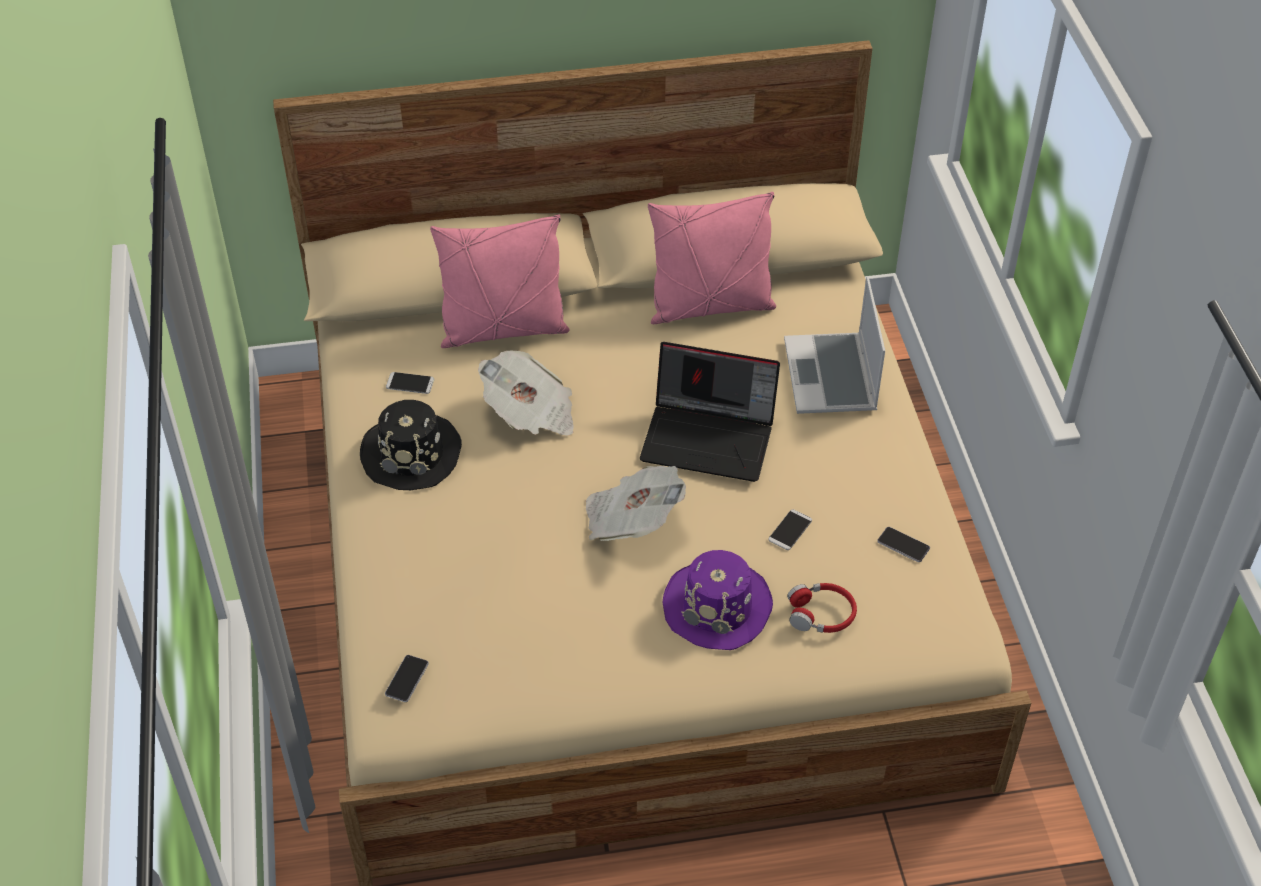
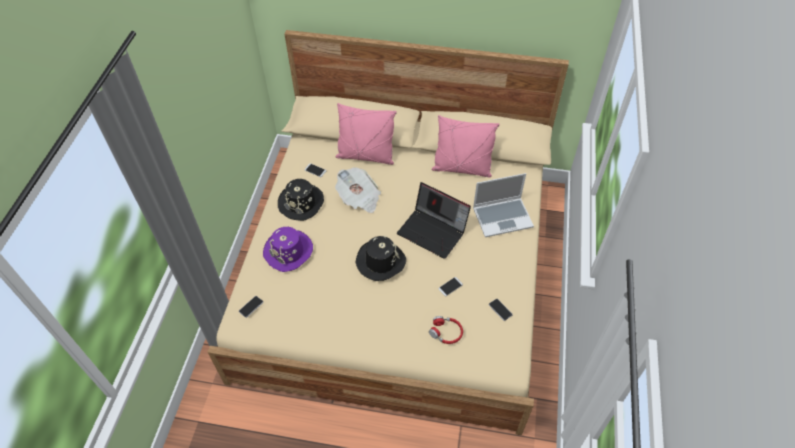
camera: 20 degrees right, 5 degrees up
newspaper [586,466,686,541] -> black hat [356,236,406,281]
purple hat [663,550,773,650] -> purple hat moved to [263,227,313,272]
laptop [784,276,885,414] -> laptop turned 120 degrees counterclockwise [473,173,534,237]

